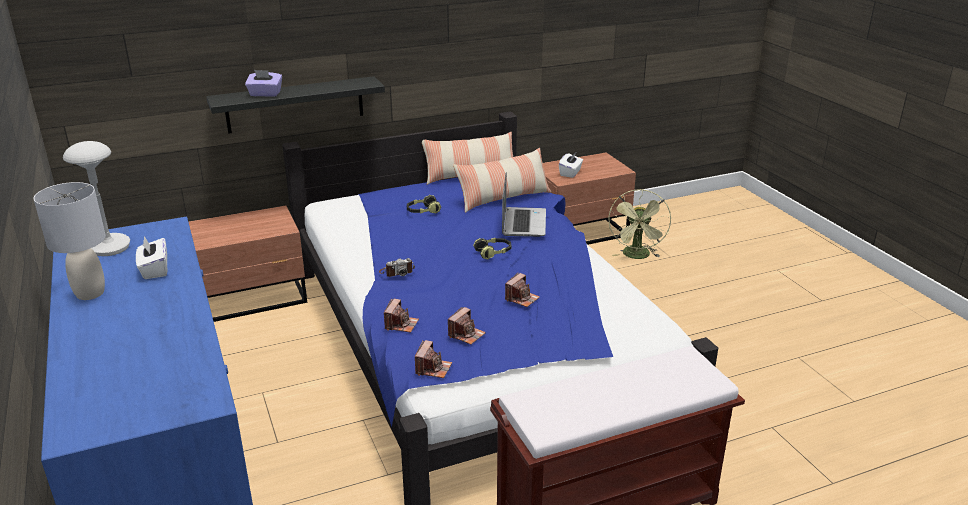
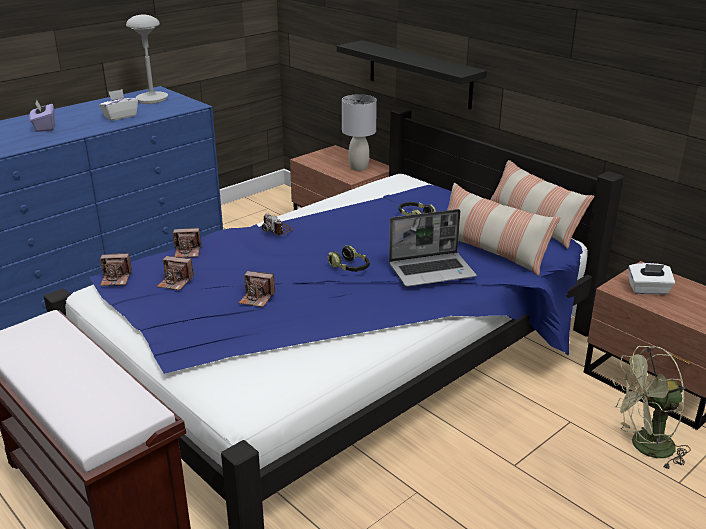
camera: 70 degrees right, 0 degrees up
grey table lamp [34,182,106,300] -> grey table lamp moved to [342,94,377,171]
purple tissue box [245,70,282,97] -> purple tissue box moved to [30,99,55,132]

